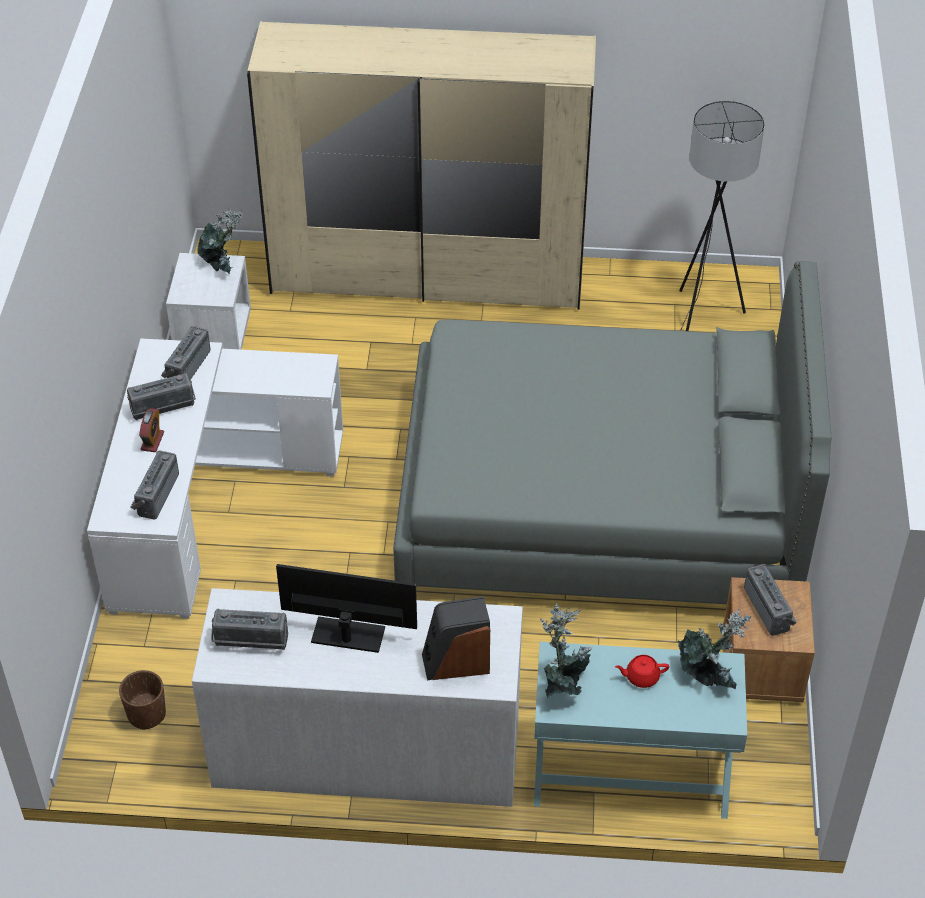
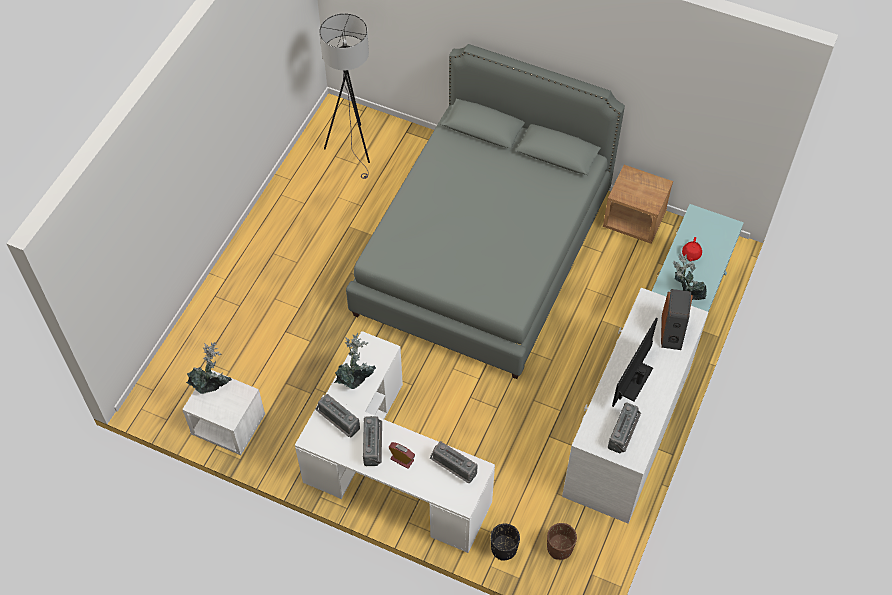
camera: 70 degrees left, 10 degrees up
beige wardrobe [247,21,596,310] -> none
potted plant [678,609,751,689] -> potted plant moved to [334,333,376,389]
radio [744,564,797,636] -> none
none -> black planter [490,523,520,561]

